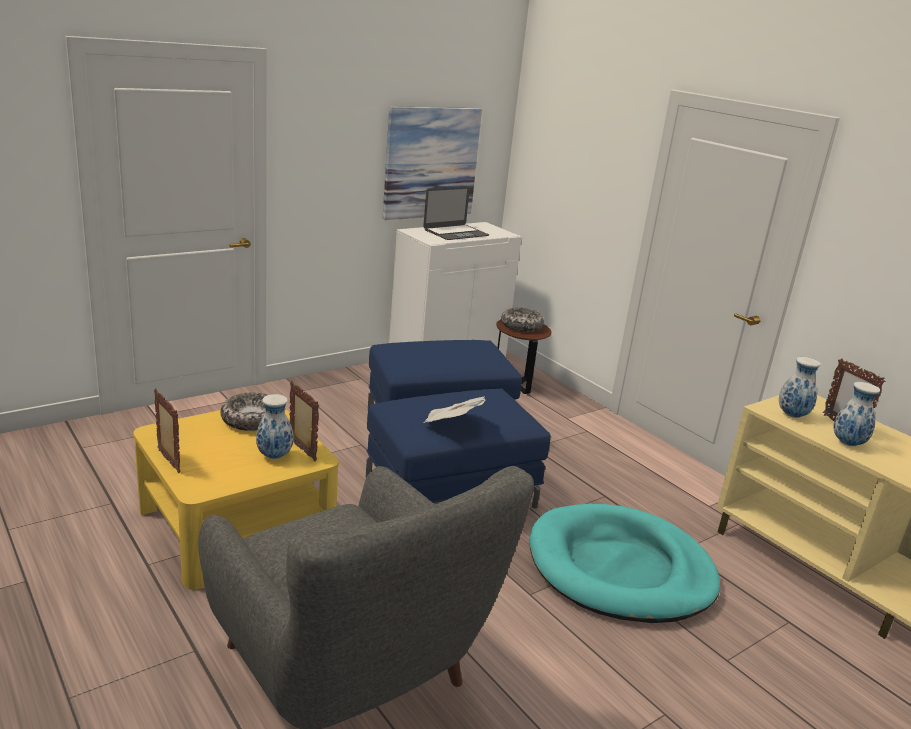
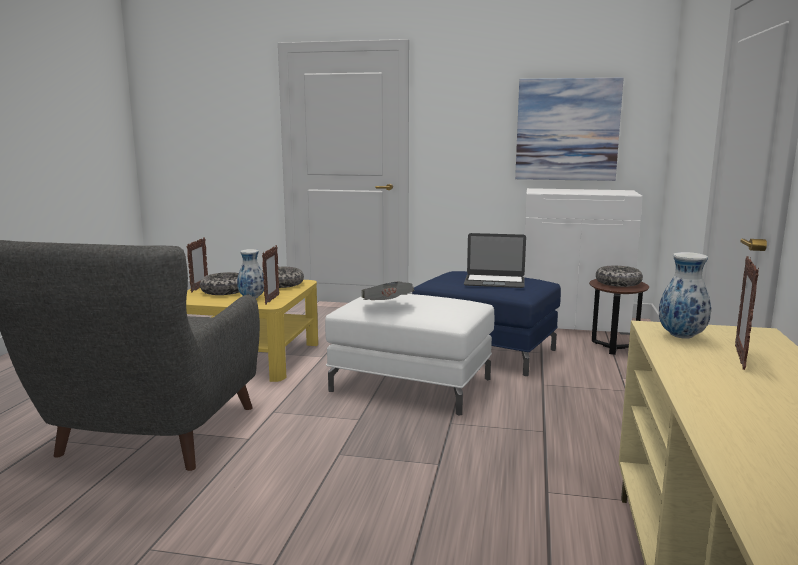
camera: 50 degrees right, 10 degrees down
blue ottoman [366,388,551,508] -> white ottoman [325,294,494,415]
laptop [423,186,489,240] -> laptop moved to [464,233,526,288]
turquoise dog bed [529,504,720,623] -> none
vase [834,382,880,446] -> none
none -> bowl [200,272,239,295]

